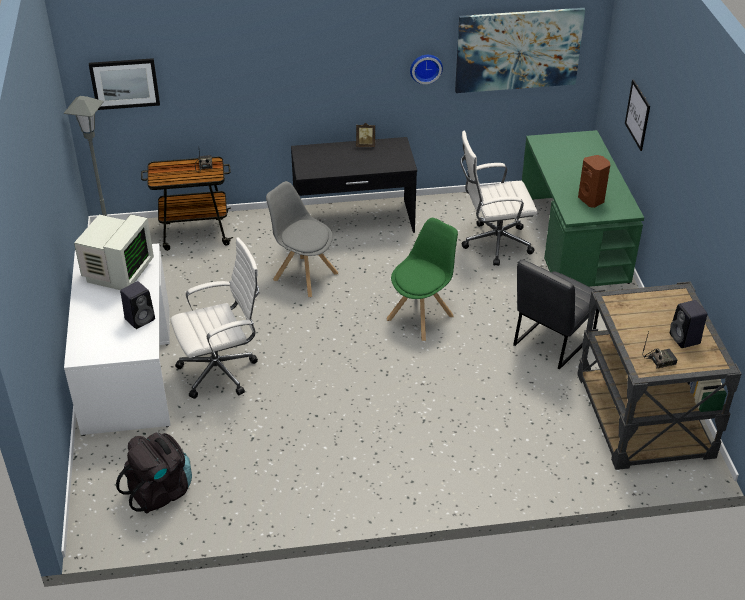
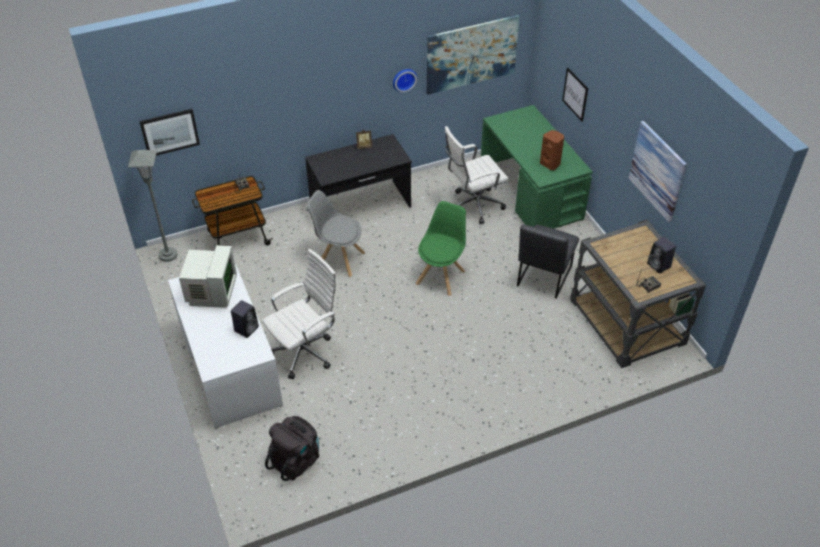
camera: 15 degrees left, 5 degrees up
none -> picture [628,121,687,222]

